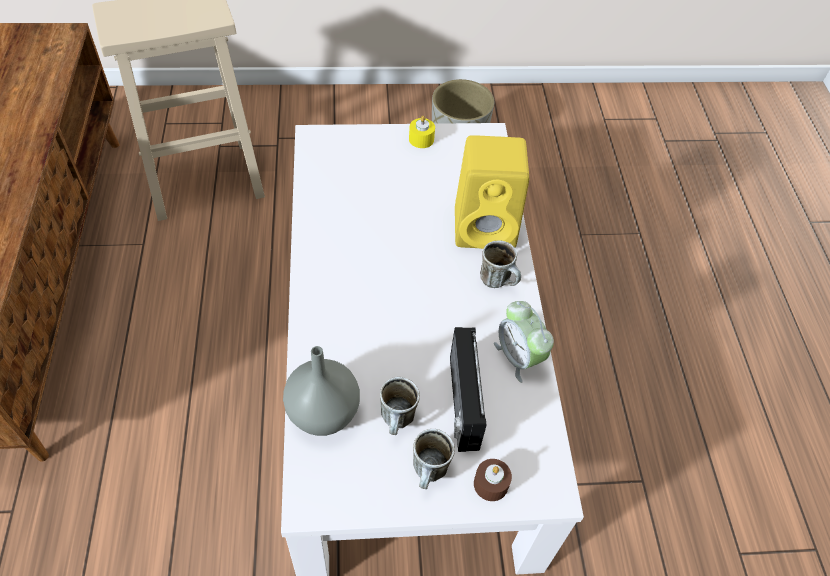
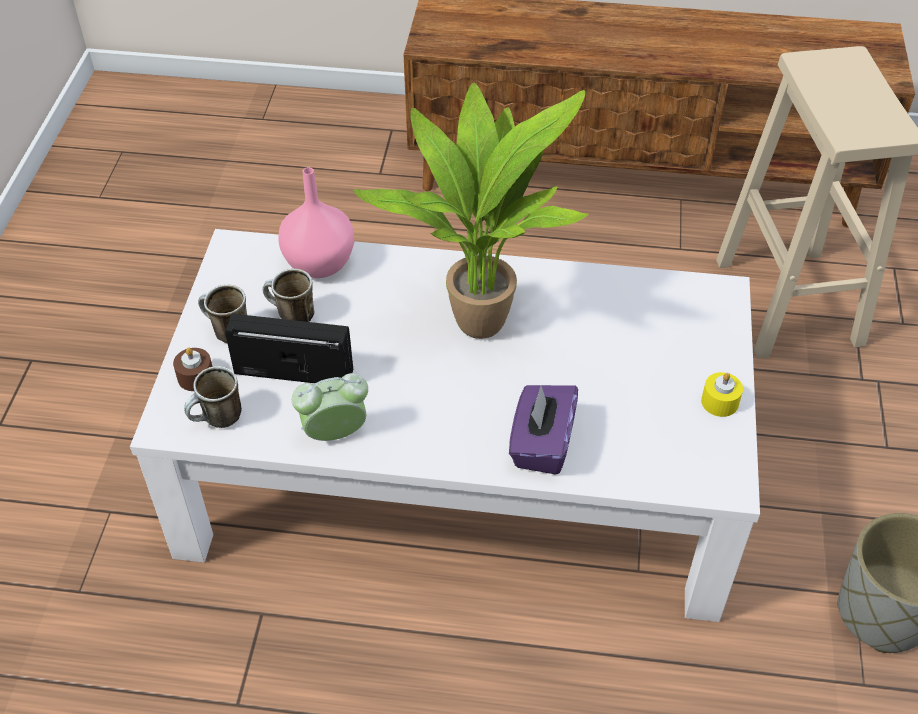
camera: 105 degrees right, 5 degrees down
grey vase [283,346,360,436] -> pink vase [279,167,354,278]
yellow speaker [455,135,529,249] -> purple tissue box [509,385,578,475]
mug [480,240,521,288] -> mug moved to [184,366,242,428]
none -> potted plant [353,83,589,339]

